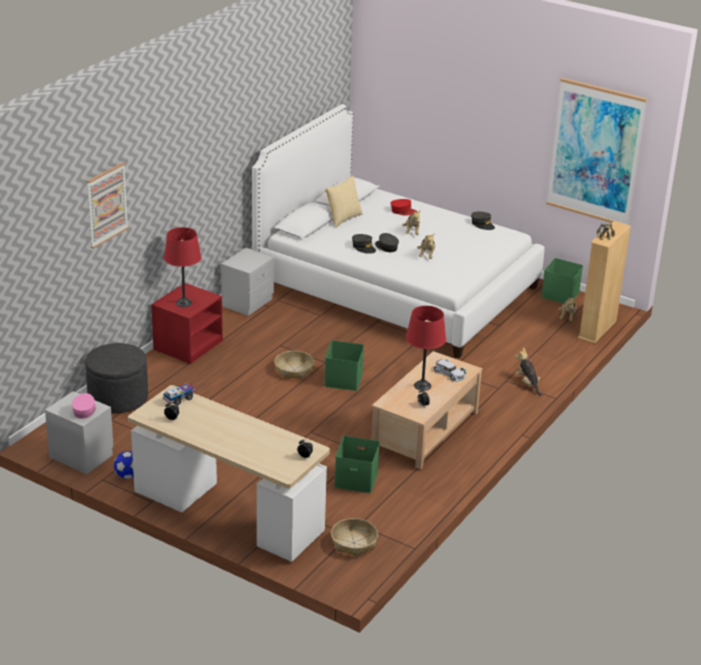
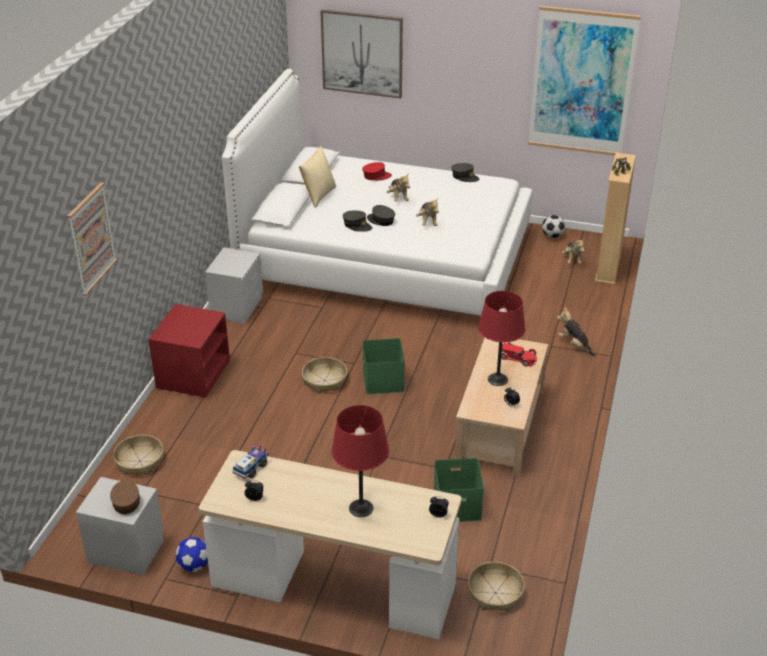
camera: 15 degrees left, 5 degrees up
pink cap [72,393,96,419] -> brown cap [110,480,140,514]
grey ottoman [85,343,148,413] -> basket [113,435,163,475]
red table lamp [164,227,201,307] -> red table lamp moved to [331,405,389,517]
white toy car [434,359,466,382] -> red toy car [501,342,537,367]
green storage box [541,258,583,303] -> football [542,215,565,238]
none -> picture [321,9,403,99]

